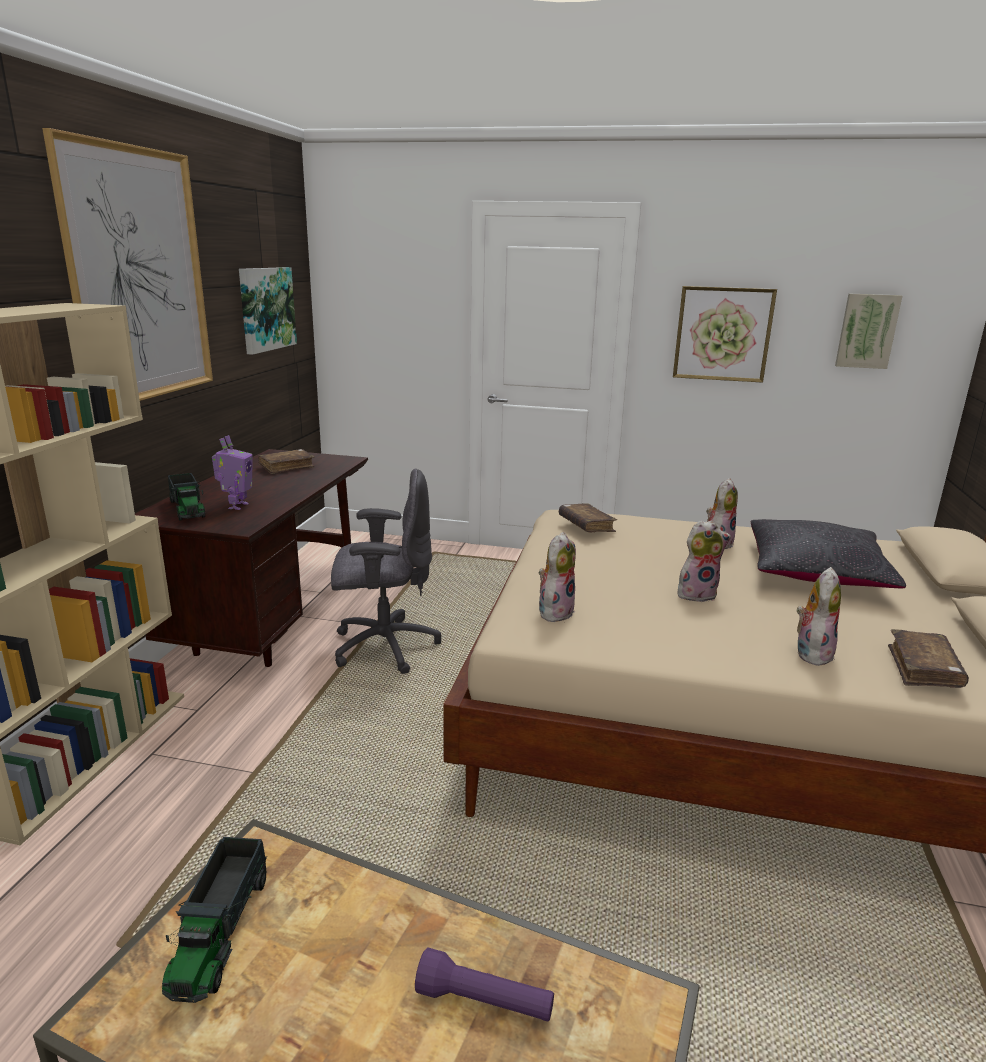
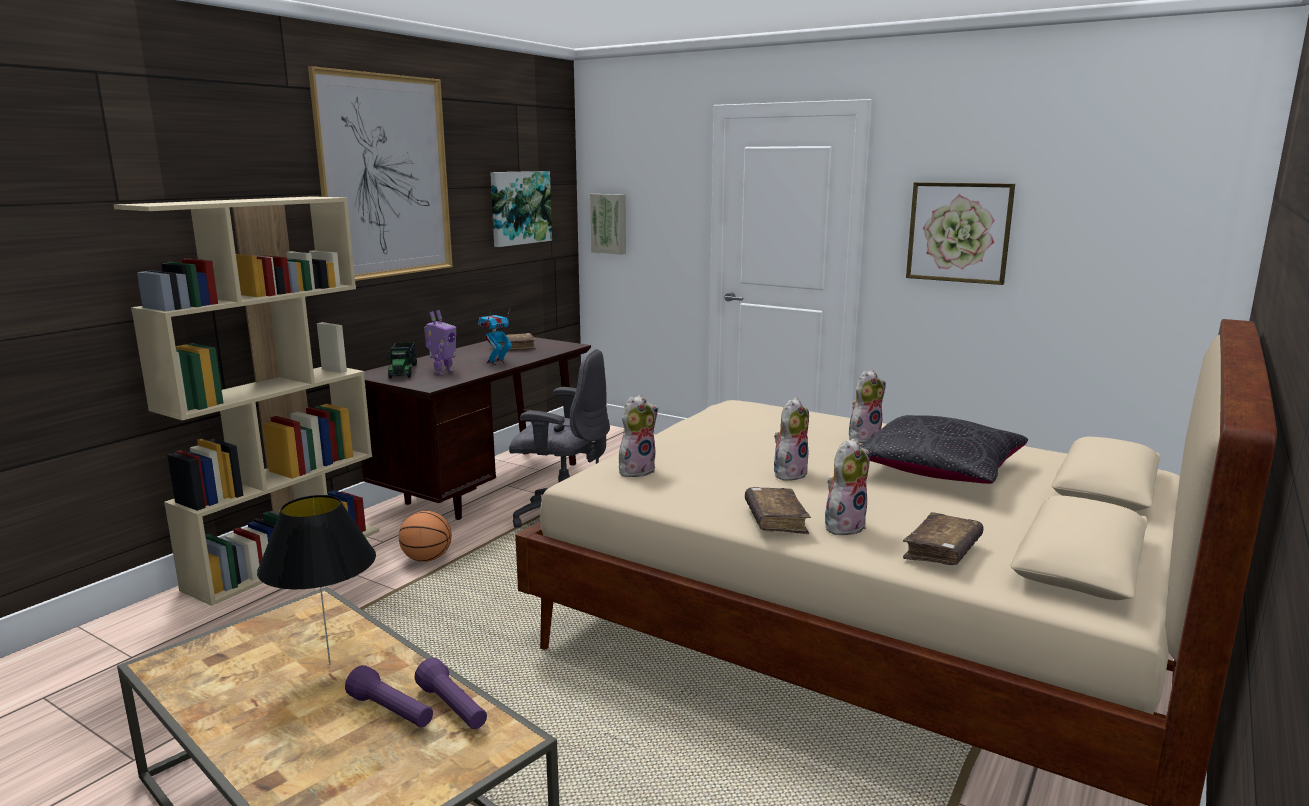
camera: 20 degrees right, 5 degrees down
toy truck [162,837,267,1003] -> none
brown book [559,503,617,532] -> brown book moved to [745,487,811,534]
plush toy [678,520,731,602] -> plush toy turned 60 degrees counterclockwise [774,397,809,481]
picture [835,293,902,369] -> picture moved to [590,194,626,255]
none -> black table lamp [257,495,376,665]
none -> basketball [399,511,452,562]
none -> purple flashlight [414,658,487,729]
none -> toy robot [478,309,512,365]

